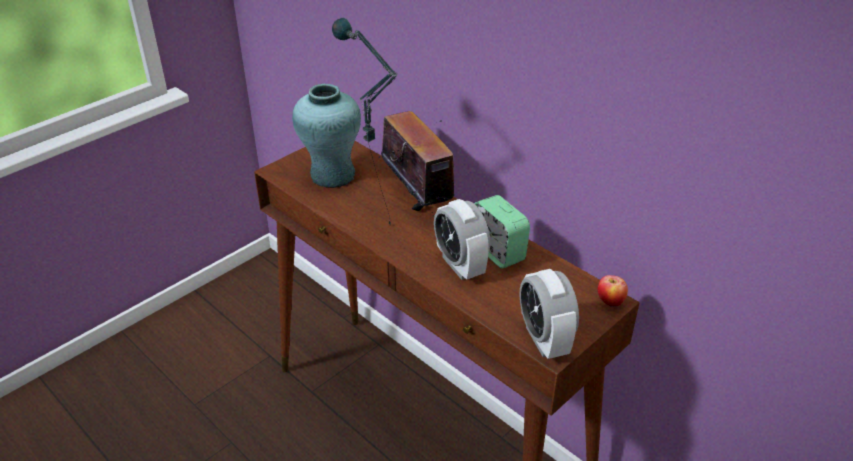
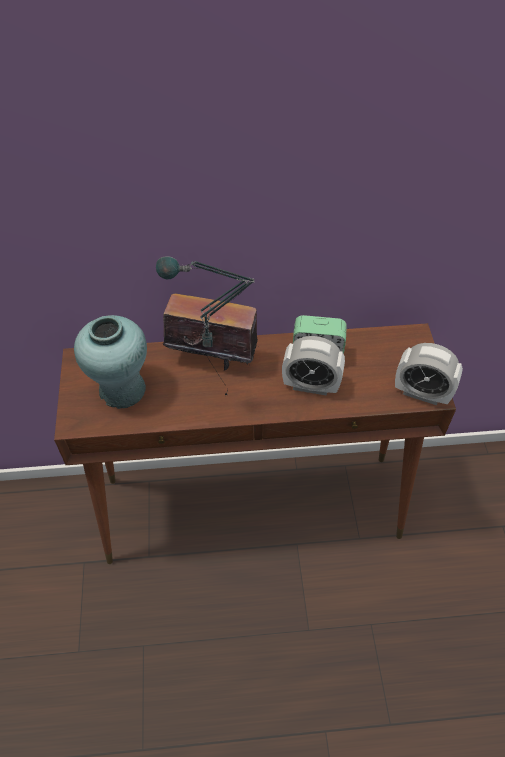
camera: 50 degrees left, 15 degrees up
apple [598,275,628,307] -> none

